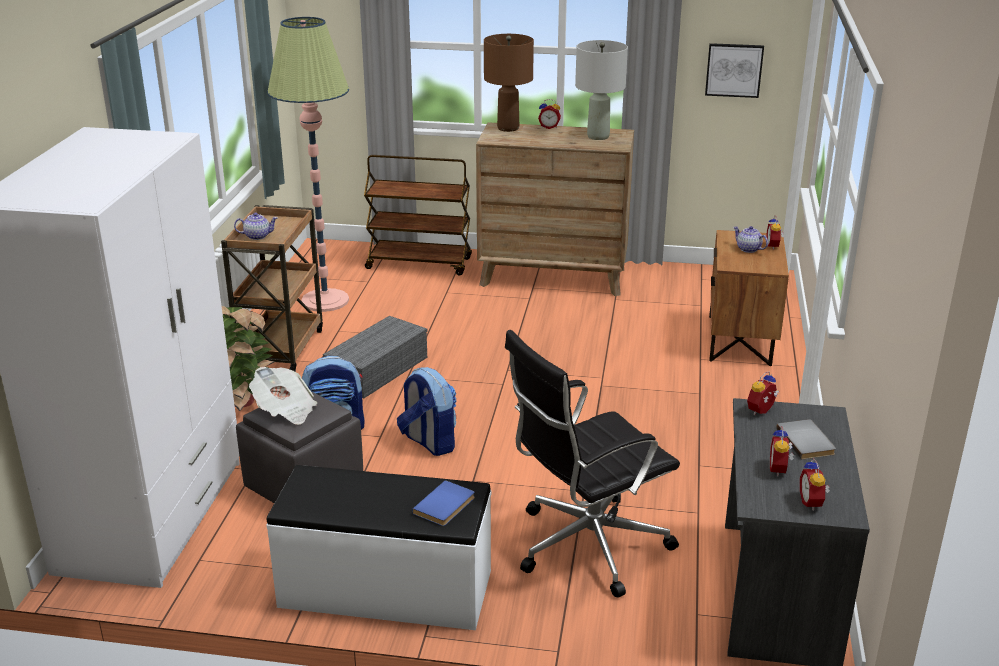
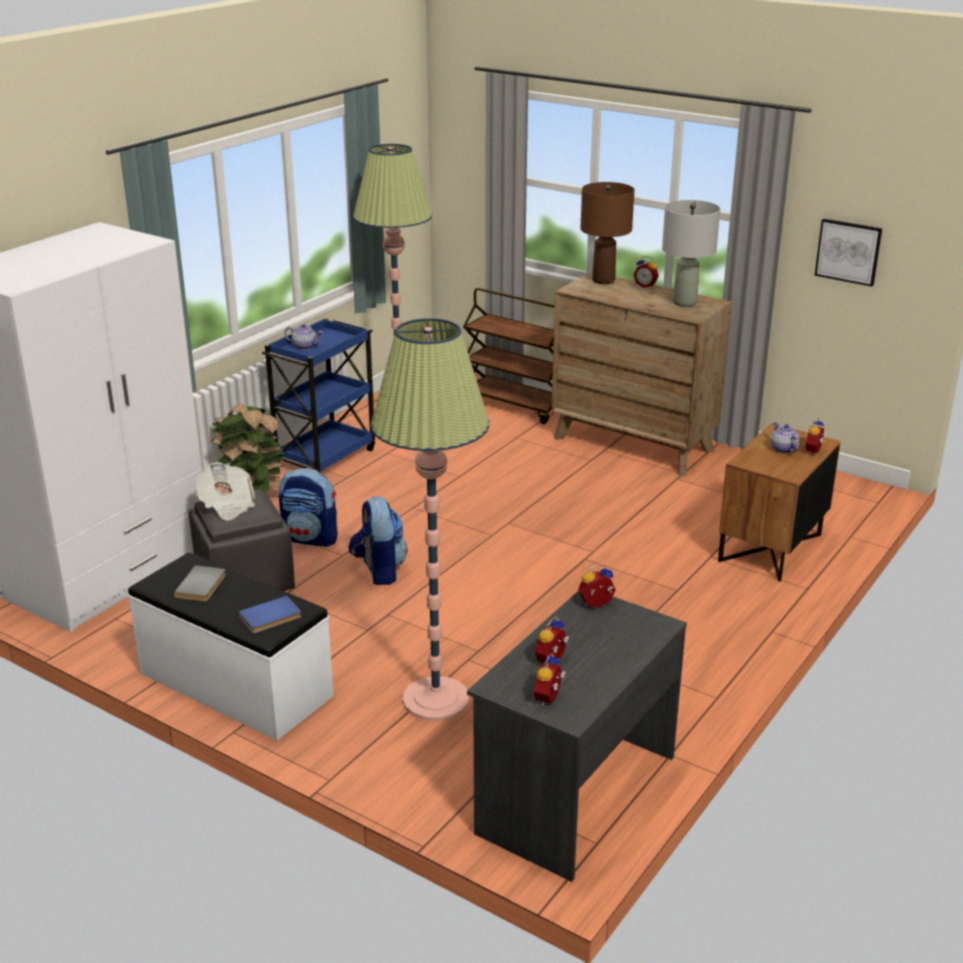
camera: 25 degrees right, 0 degrees up
brown cart [221,205,323,372] -> blue cart [262,318,375,473]
grey storage box [323,316,428,399] -> none
black office chair [505,330,680,598] -> floor lamp [371,318,489,721]
grey book [776,419,836,460] -> grey book moved to [174,565,226,601]

